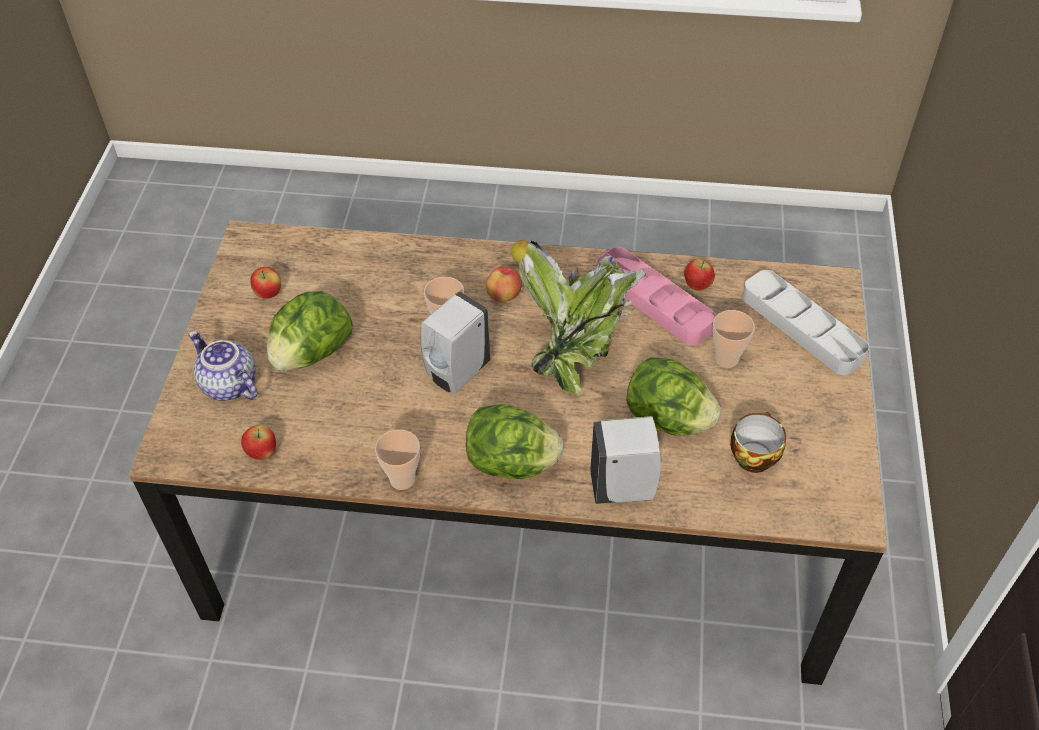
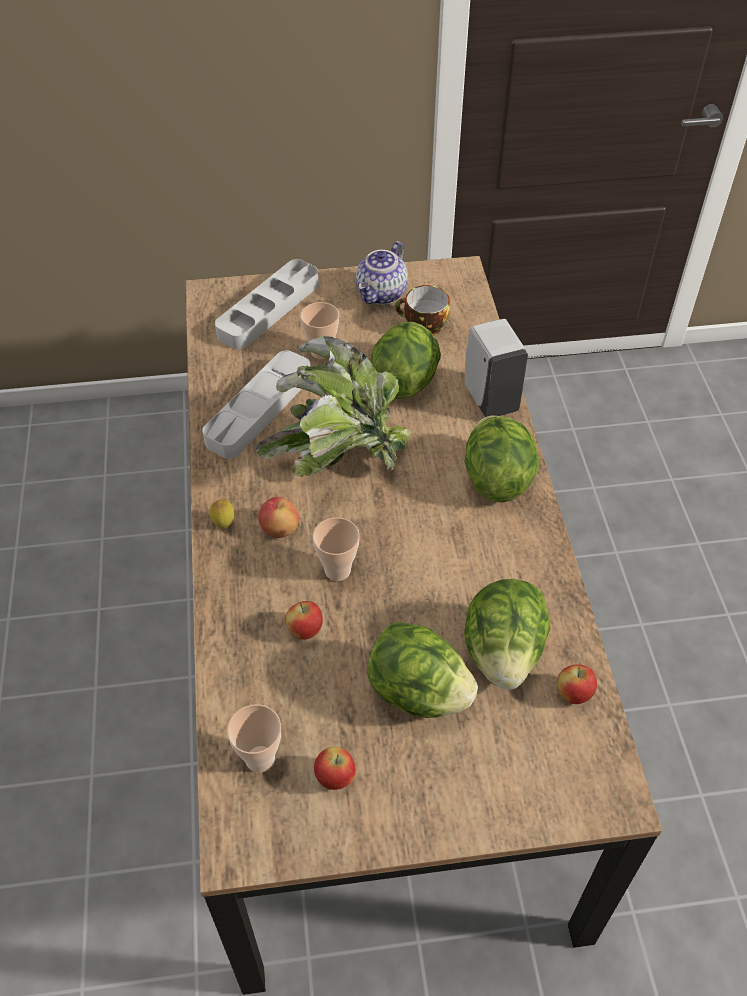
camera: 105 degrees left, 0 degrees up
teapot [189,331,257,401] -> teapot moved to [356,241,408,305]
cup [375,429,420,490] -> cup moved to [227,704,281,773]
white soap dispenser [421,292,490,393] -> none
pink tray [596,247,716,345] -> grey tray [202,351,311,459]
apple [684,259,715,290] -> apple moved to [286,601,323,640]
none -> lettuce [464,579,550,690]

